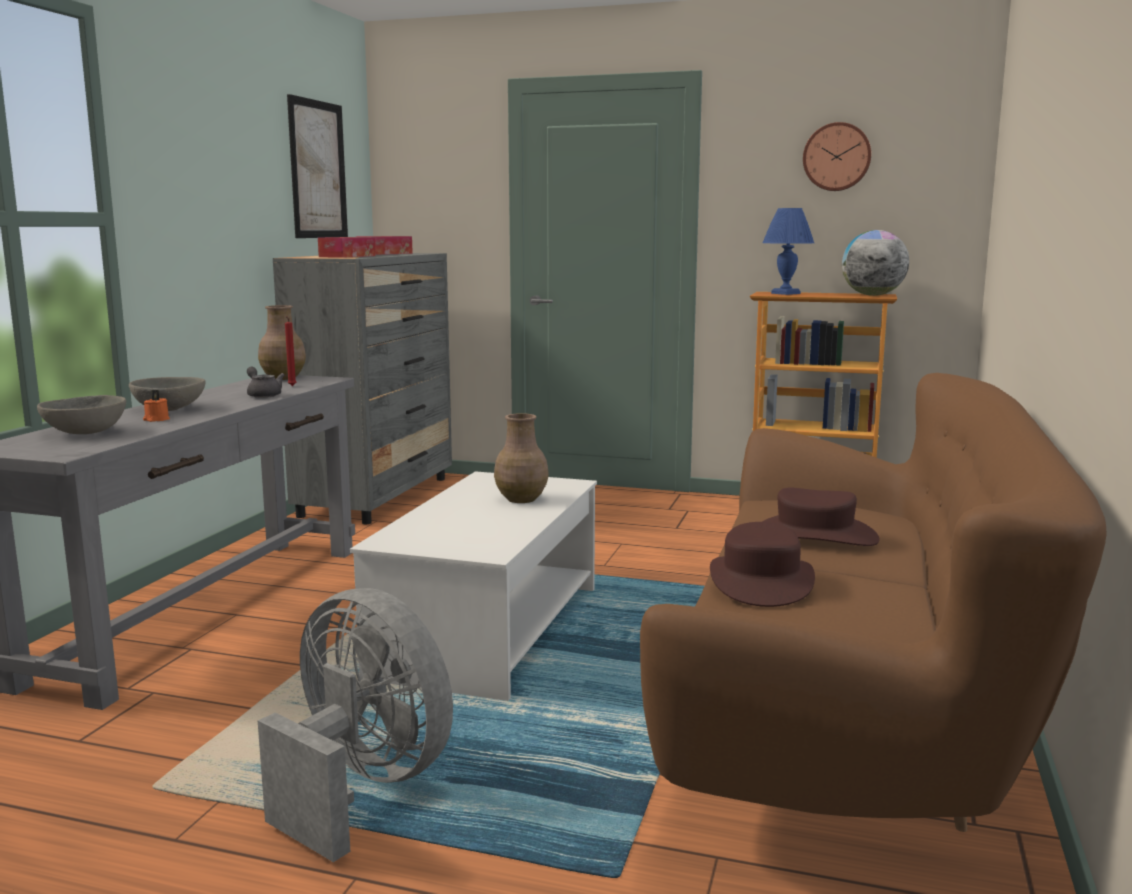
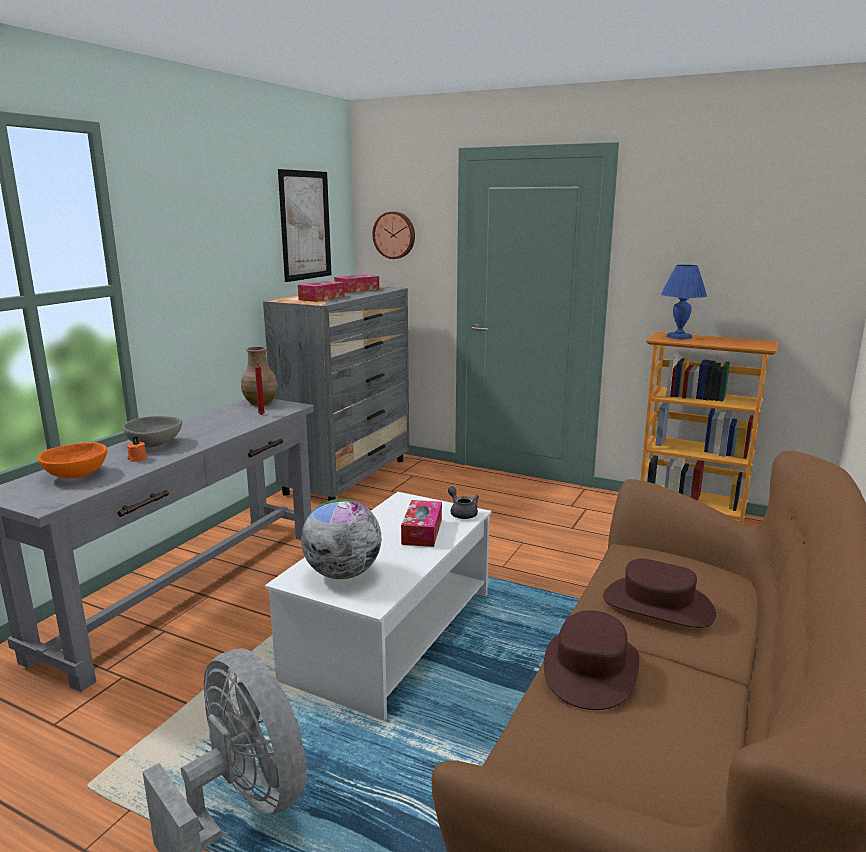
camera: 10 degrees right, 5 degrees up
grey bowl [37,395,126,434] -> orange bowl [38,442,107,478]
grey teapot [247,367,284,398] -> grey teapot moved to [448,487,479,519]
brown vase [494,413,549,503] -> tissue box [401,500,442,547]
wall clock [803,122,871,191] -> wall clock moved to [372,211,415,259]
globe [842,230,909,296] -> globe moved to [301,499,381,579]

